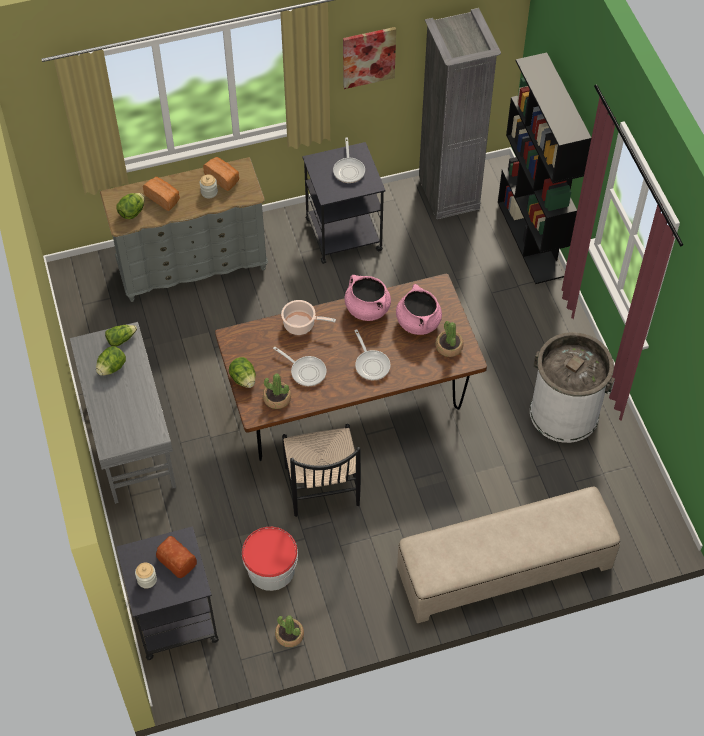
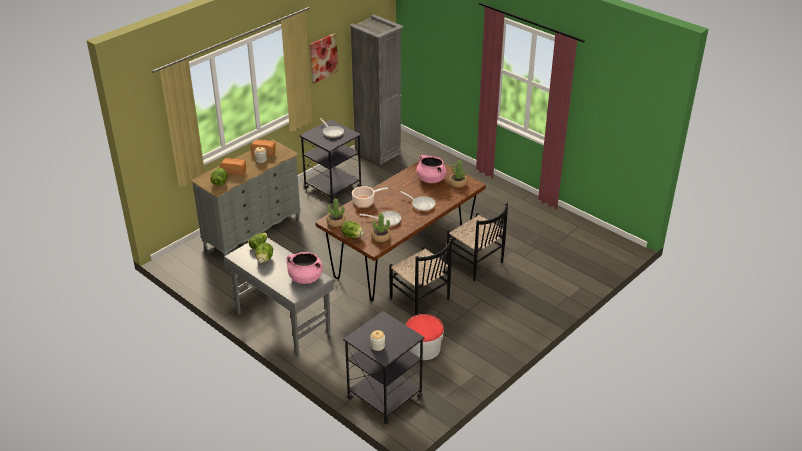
camera: 30 degrees left, 20 degrees down
bread [156,536,197,578] -> none
potted plant [275,616,304,647] -> potted plant moved to [327,198,346,227]
pink cooking pot [345,275,391,321] -> pink cooking pot moved to [287,252,323,284]
beige bench [397,487,620,623] -> none
black bookcase [498,52,592,284] -> none
white trash can [530,332,615,443] -> none
none -> black chair [447,203,508,281]

